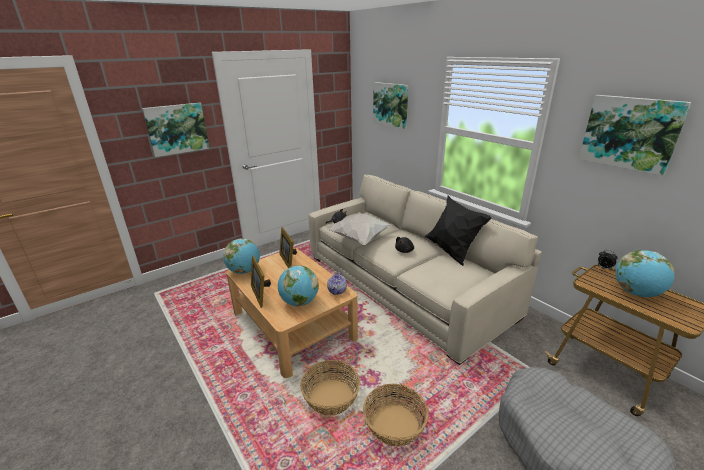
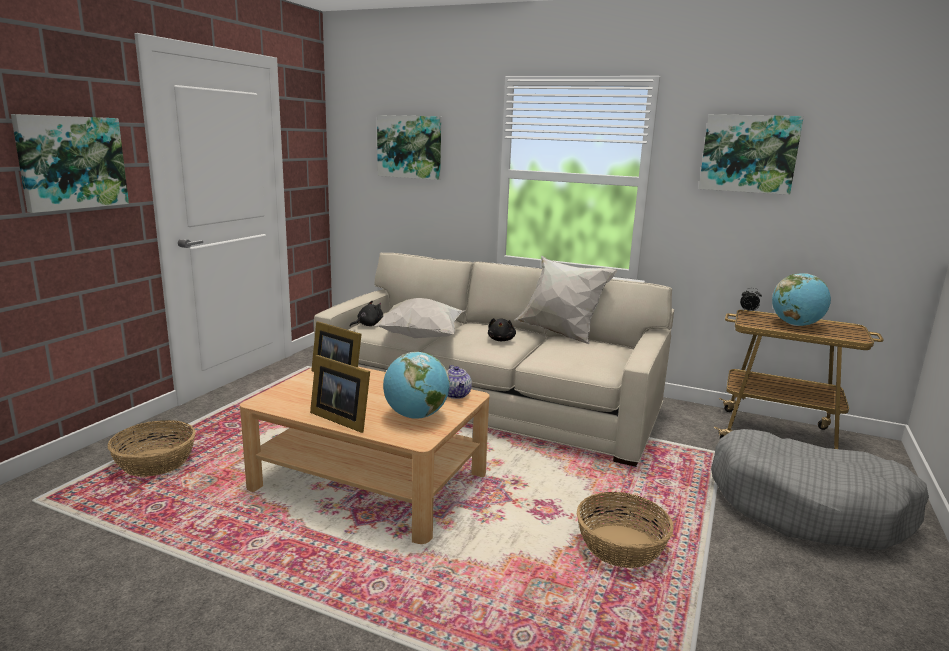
camera: 30 degrees left, 10 degrees down
globe [223,238,260,274] -> none
basket [300,360,360,416] -> basket moved to [108,420,196,477]
black pillow [425,195,492,266] -> white pillow [514,255,617,344]

